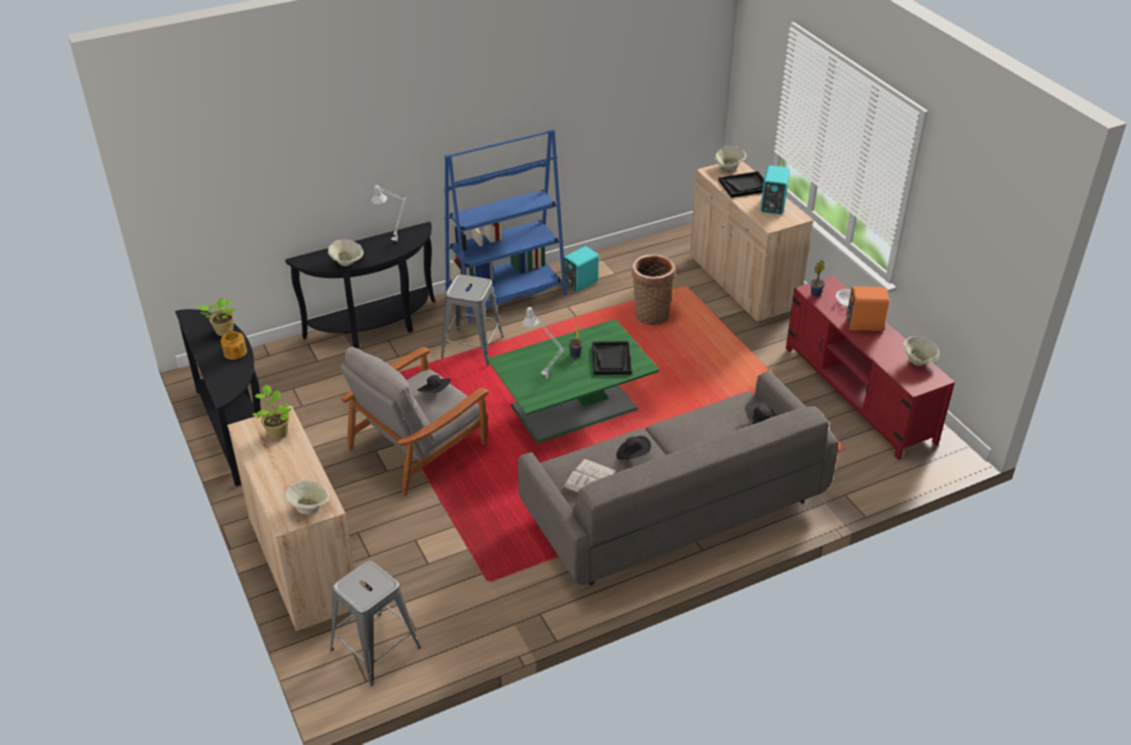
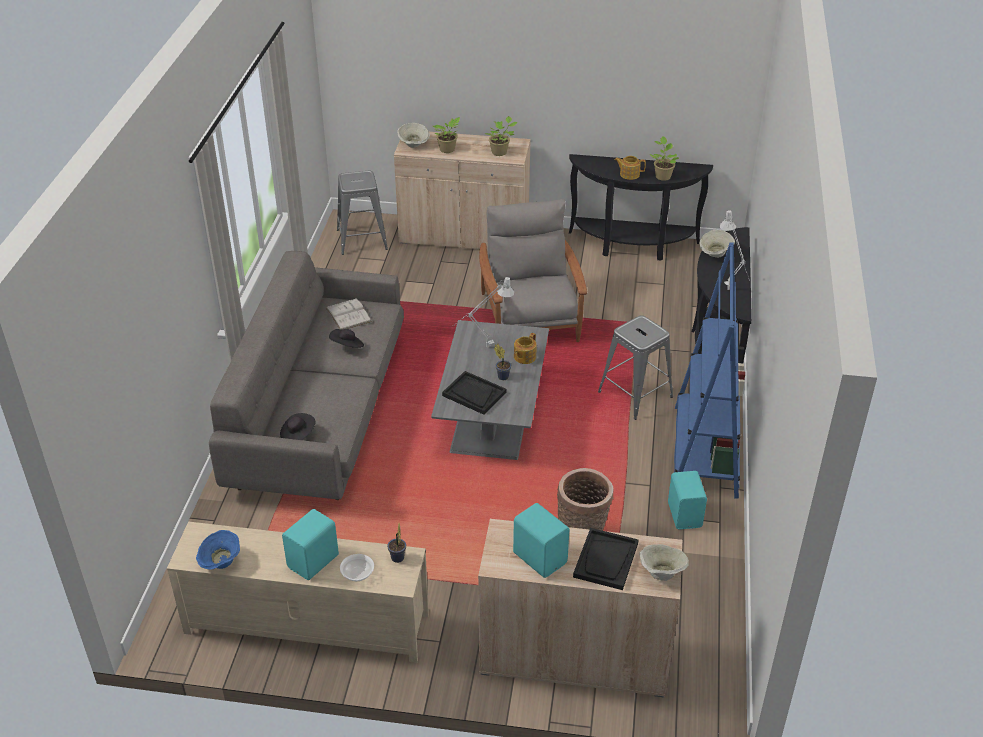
camera: 125 degrees right, 0 degrees up
black hat [418,375,451,393] -> none
green coffee table [487,319,660,443] -> grey coffee table [431,320,549,460]
red tv stand [786,276,955,460] -> beige tv stand [167,522,429,663]
orange speaker [846,286,889,331] -> turquoise speaker [282,509,339,580]
beige bowl [903,336,940,366] -> blue bowl [196,530,240,570]
none -> potted plant [433,117,460,153]
none -> teapot [514,333,536,364]

